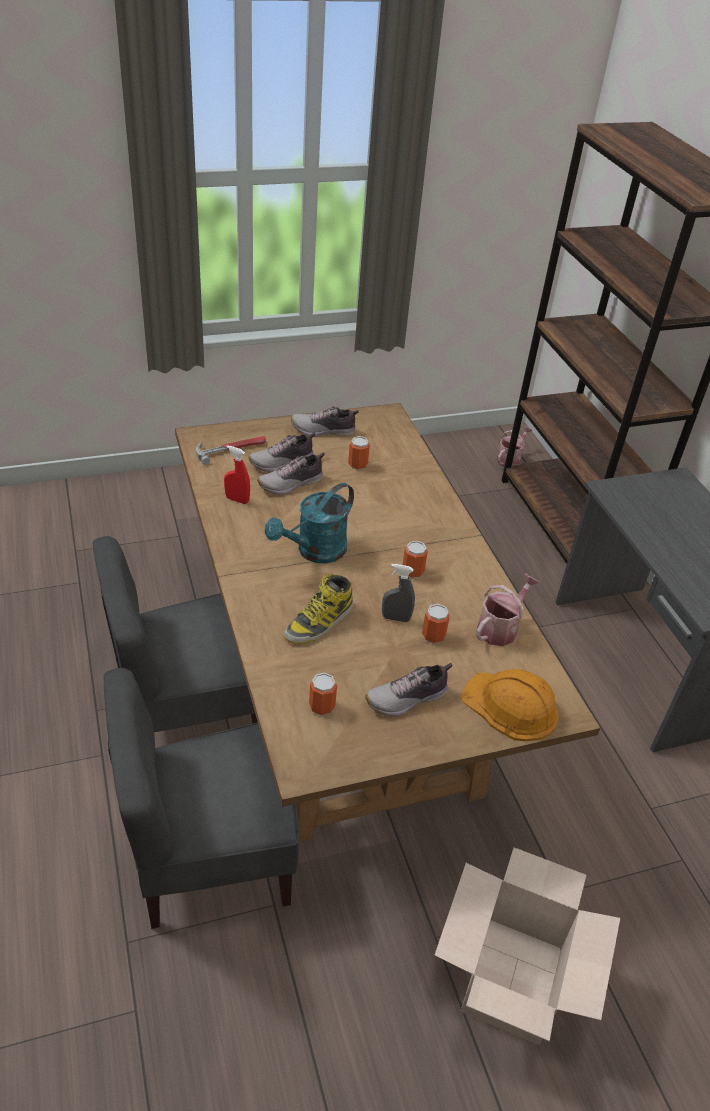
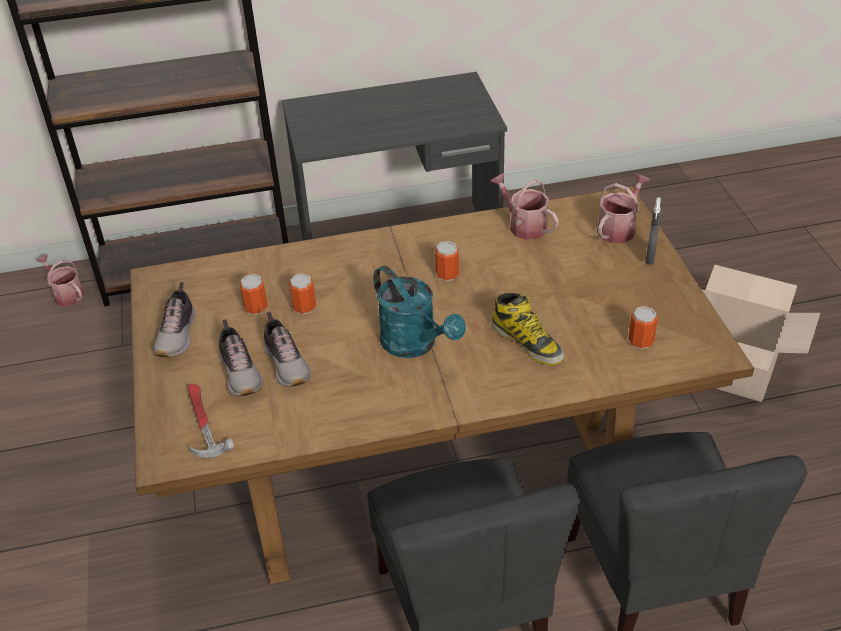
camera: 80 degrees left, 0 degrees up
red spray bottle [224,445,250,504] -> none
shoe [365,663,453,717] -> none
grey spray bottle [382,564,415,622] -> grey spray bottle moved to [645,197,661,265]
can [422,604,450,644] -> can moved to [289,273,316,314]
orange hard hat [461,669,559,741] -> watering can [597,174,650,243]

